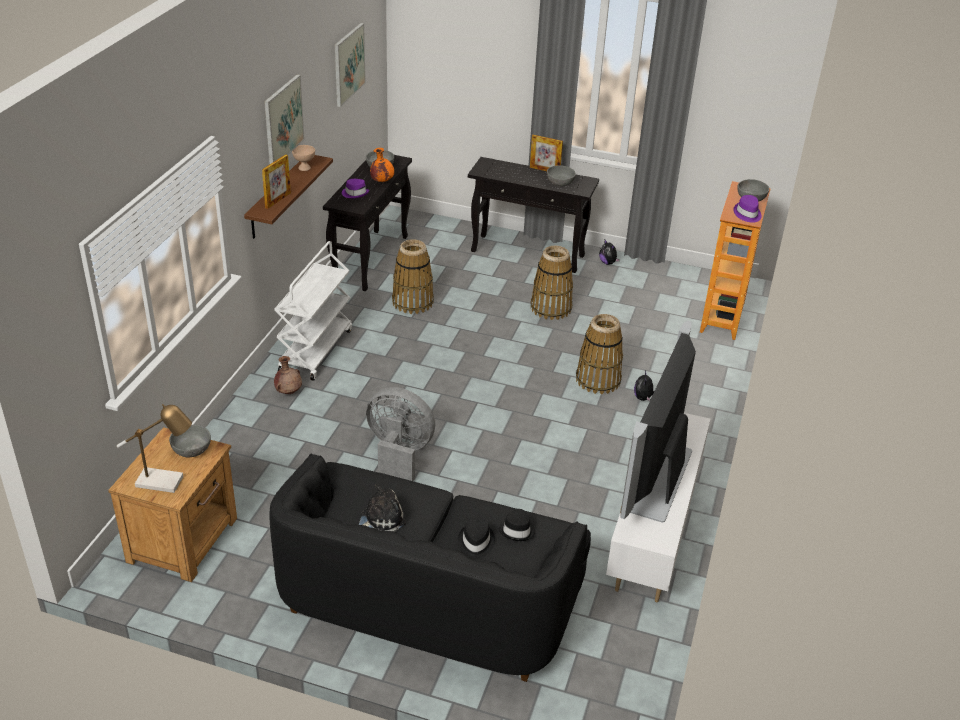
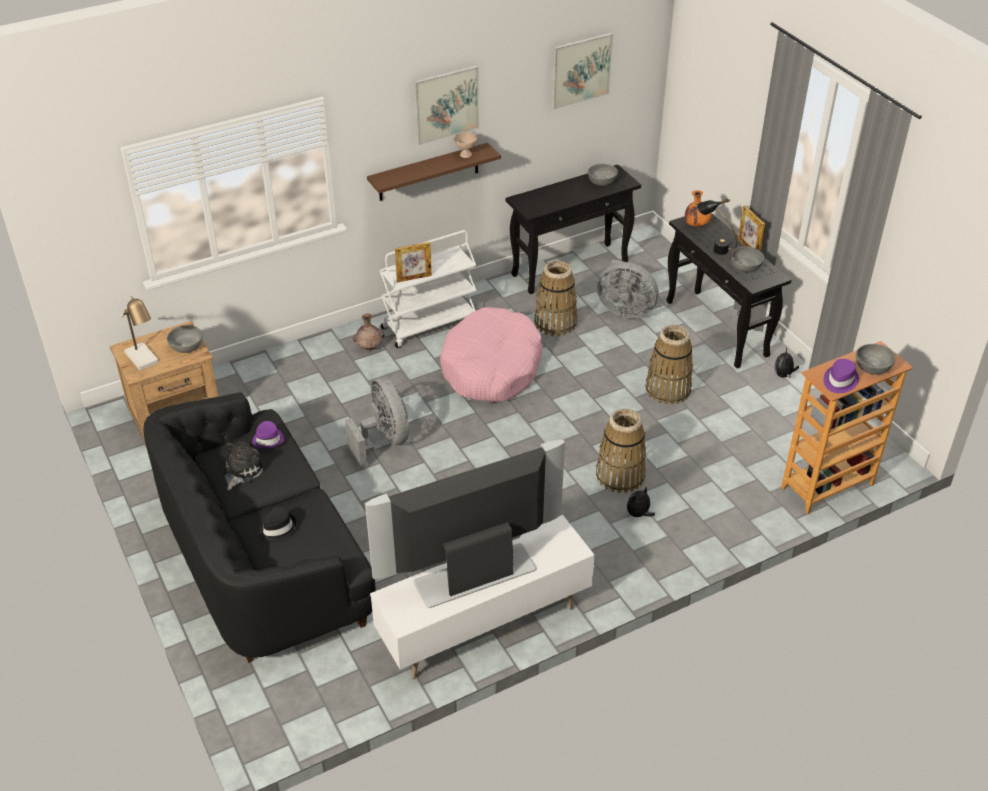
camera: 45 degrees right, 5 degrees up
picture frame [262,154,291,209] -> picture frame moved to [395,242,432,282]
purple hat [342,179,369,198] -> purple hat moved to [252,421,284,448]
plush toy [359,484,406,531] -> plush toy turned 75 degrees counterclockwise [223,441,266,490]
orange vase [370,148,394,182] -> orange vase moved to [685,190,711,227]
black hat [499,509,535,541] -> none
none -> pink dog bed [440,307,543,402]
none -> grey fan [597,259,659,318]
none -> black table lamp [697,198,737,255]

